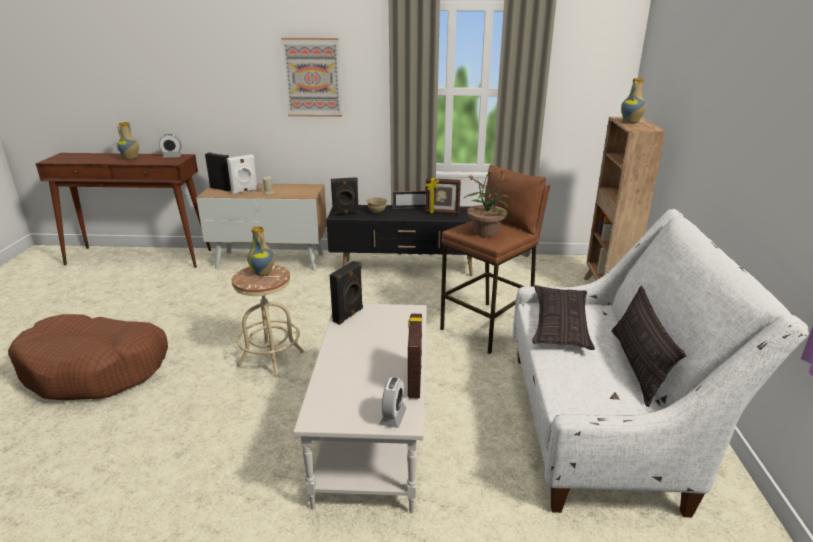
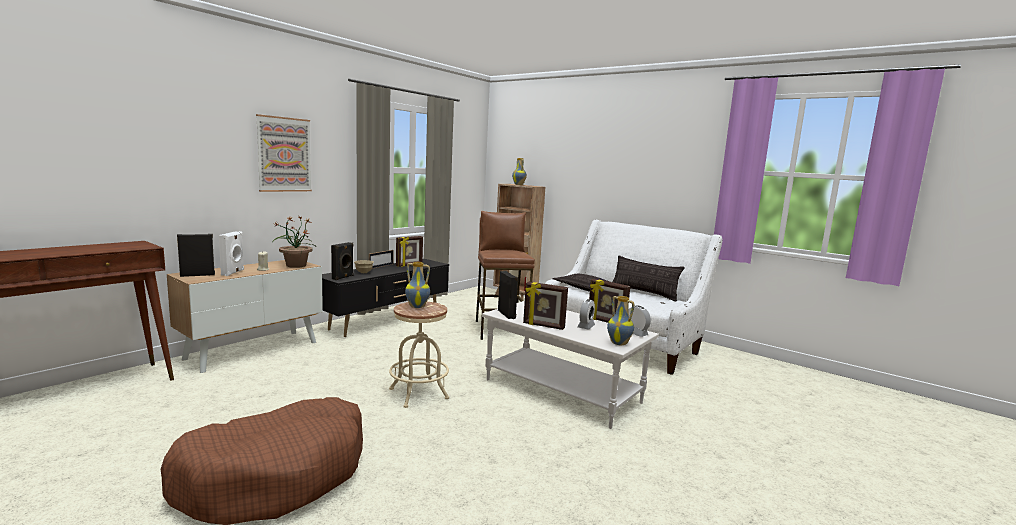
camera: 55 degrees left, 15 degrees down
vase [117,122,139,160] -> vase moved to [607,296,635,345]
alarm clock [159,134,182,158] -> alarm clock moved to [577,299,595,330]
potted plant [463,169,510,237] -> potted plant moved to [272,216,316,268]
none -> picture frame [523,282,568,330]

